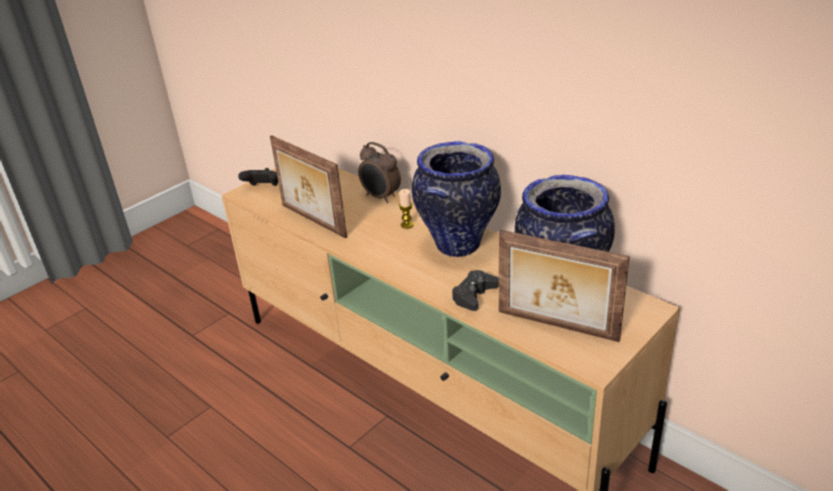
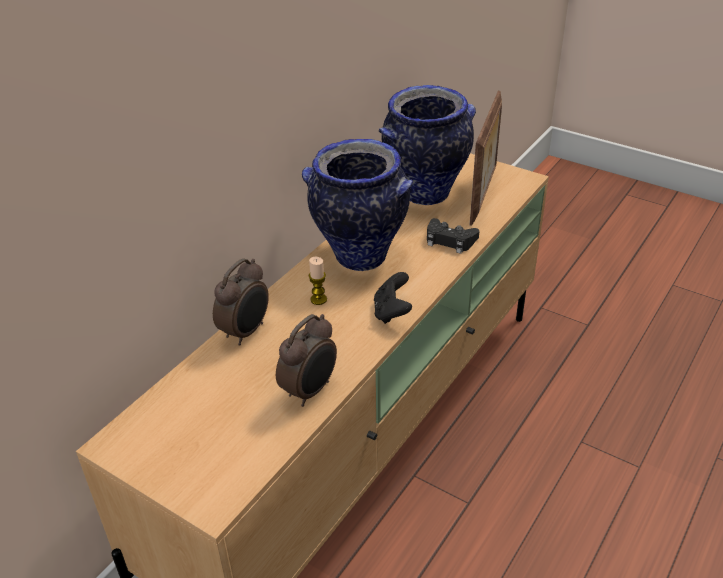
camera: 100 degrees left, 5 degrees up
black game controller [238,168,278,186] -> black game controller moved to [374,272,412,324]
picture frame [270,135,347,238] -> alarm clock [276,314,337,407]

